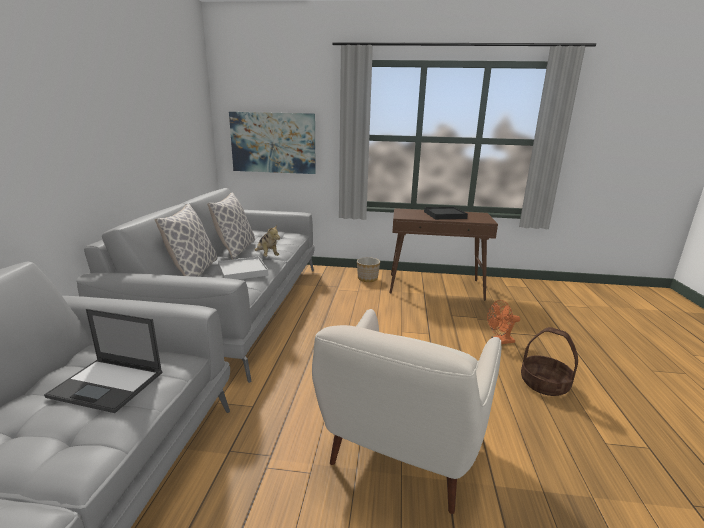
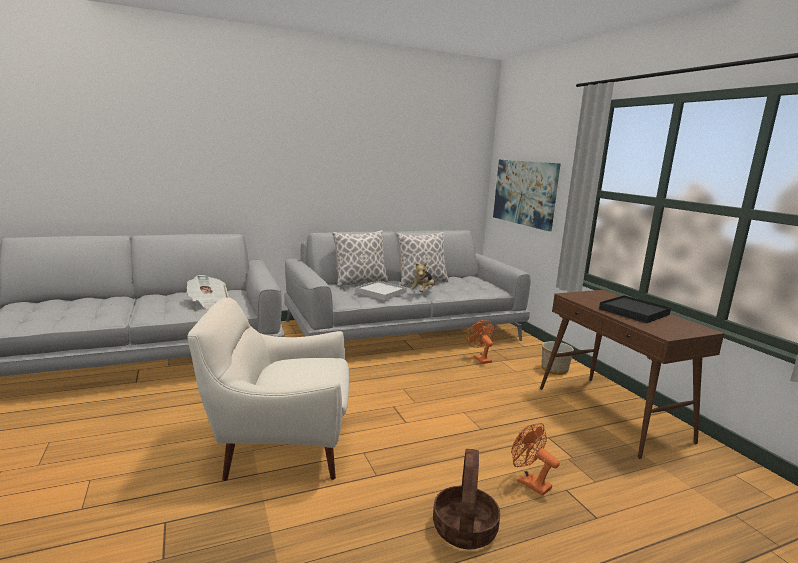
camera: 60 degrees right, 5 degrees down
laptop [44,309,163,413] -> newspaper [186,275,228,309]
none -> orange fan [467,320,495,364]

